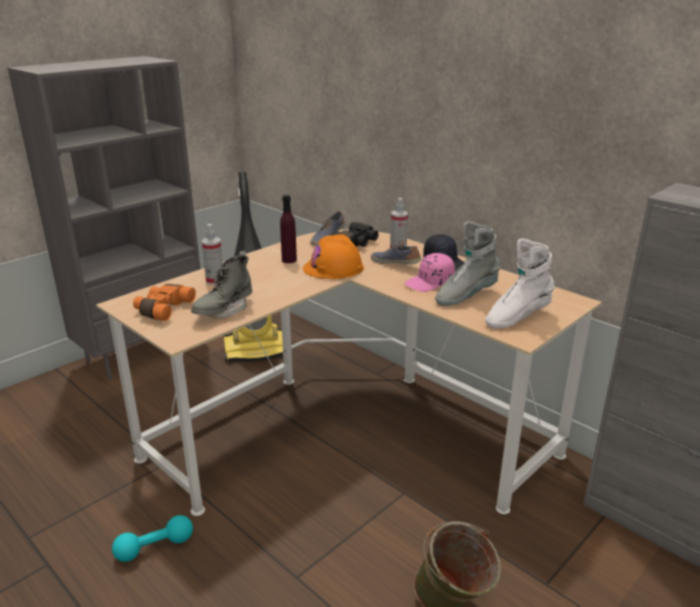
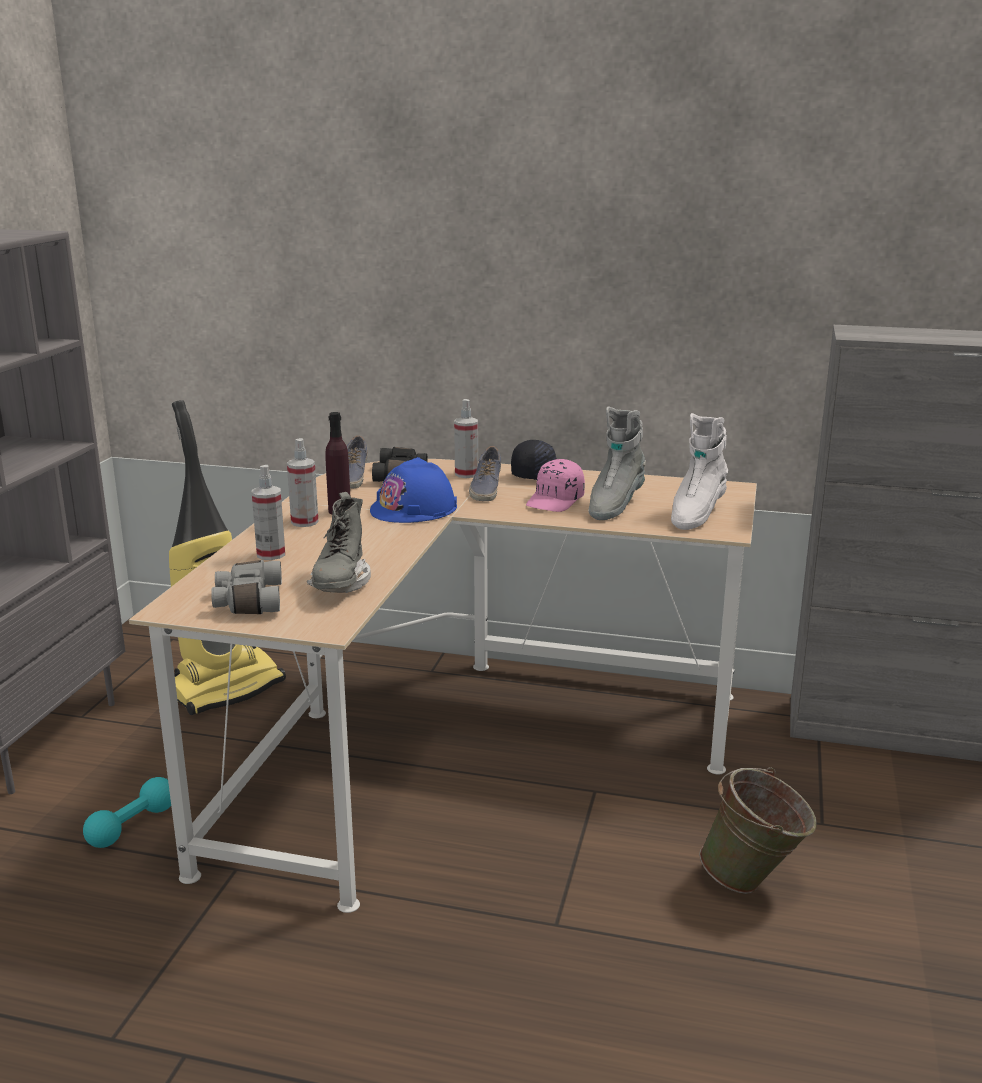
camera: 30 degrees left, 5 degrees down
turquoise dumbbell [112,515,193,562] -> turquoise dumbbell moved to [83,777,171,848]
orange binoculars [133,284,196,321] -> grey binoculars [211,560,282,614]
orange hard hat [303,234,364,279] -> blue hard hat [370,457,457,523]
shoe [371,244,421,264] -> shoe turned 90 degrees counterclockwise [469,446,501,501]
none -> spray bottle [287,438,319,527]

